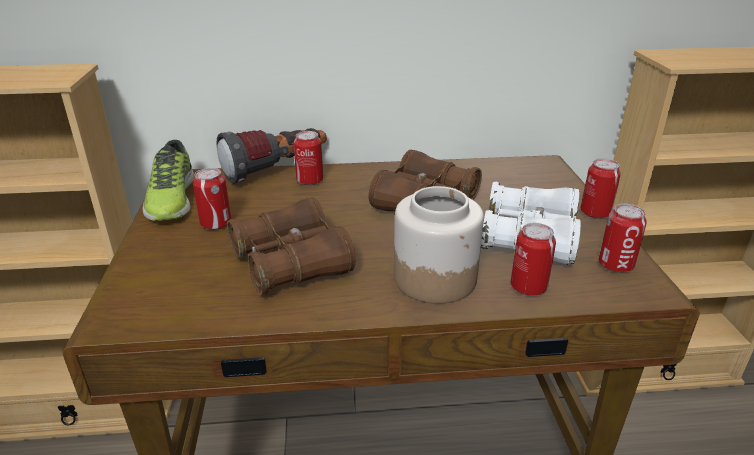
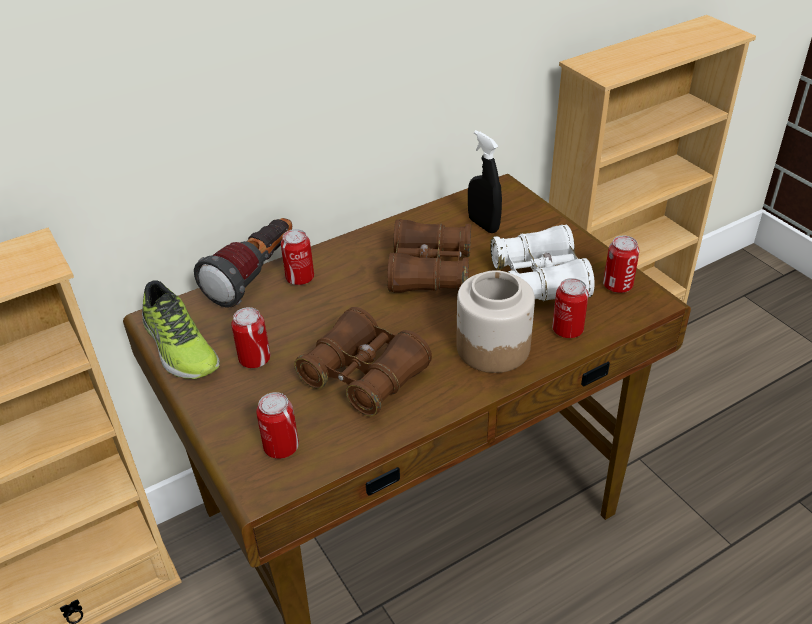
camera: 25 degrees left, 10 degrees up
can [580,158,621,219] -> can moved to [256,392,299,459]
none -> black spray bottle [468,130,502,233]

